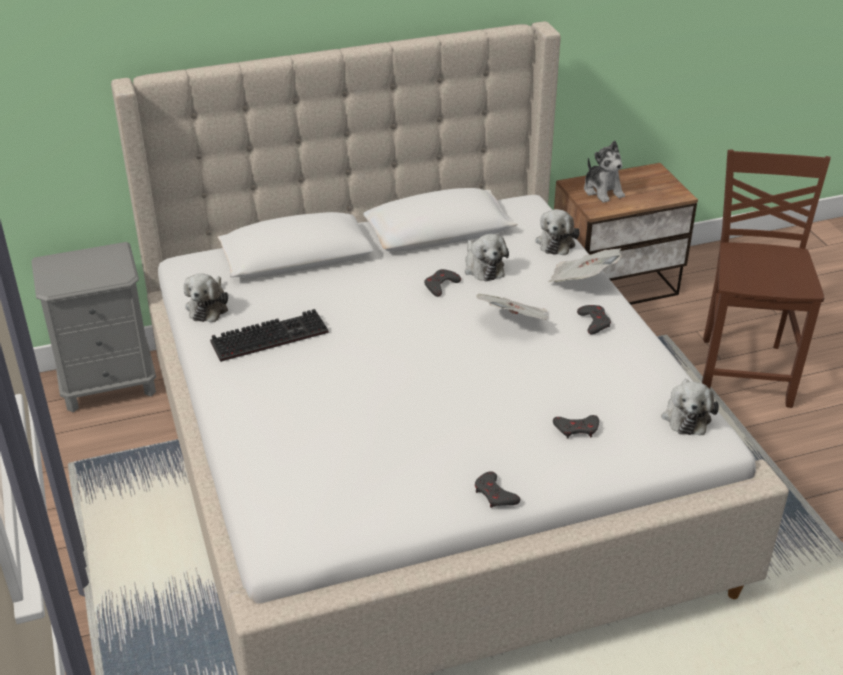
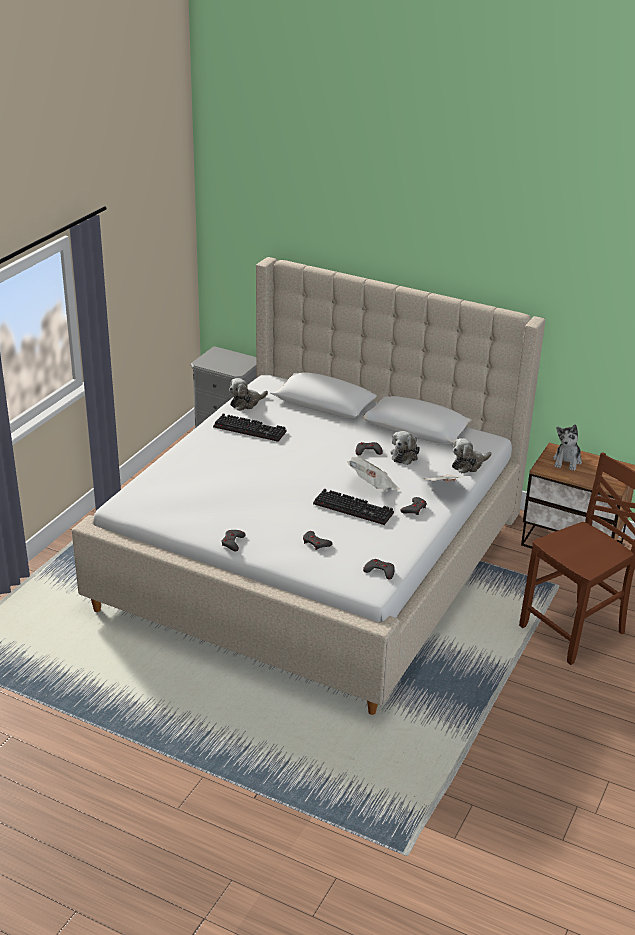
camera: 45 degrees right, 5 degrees down
plush toy [662,379,719,435] -> grey game controller [363,559,395,580]
none -> keyboard [313,488,394,525]

